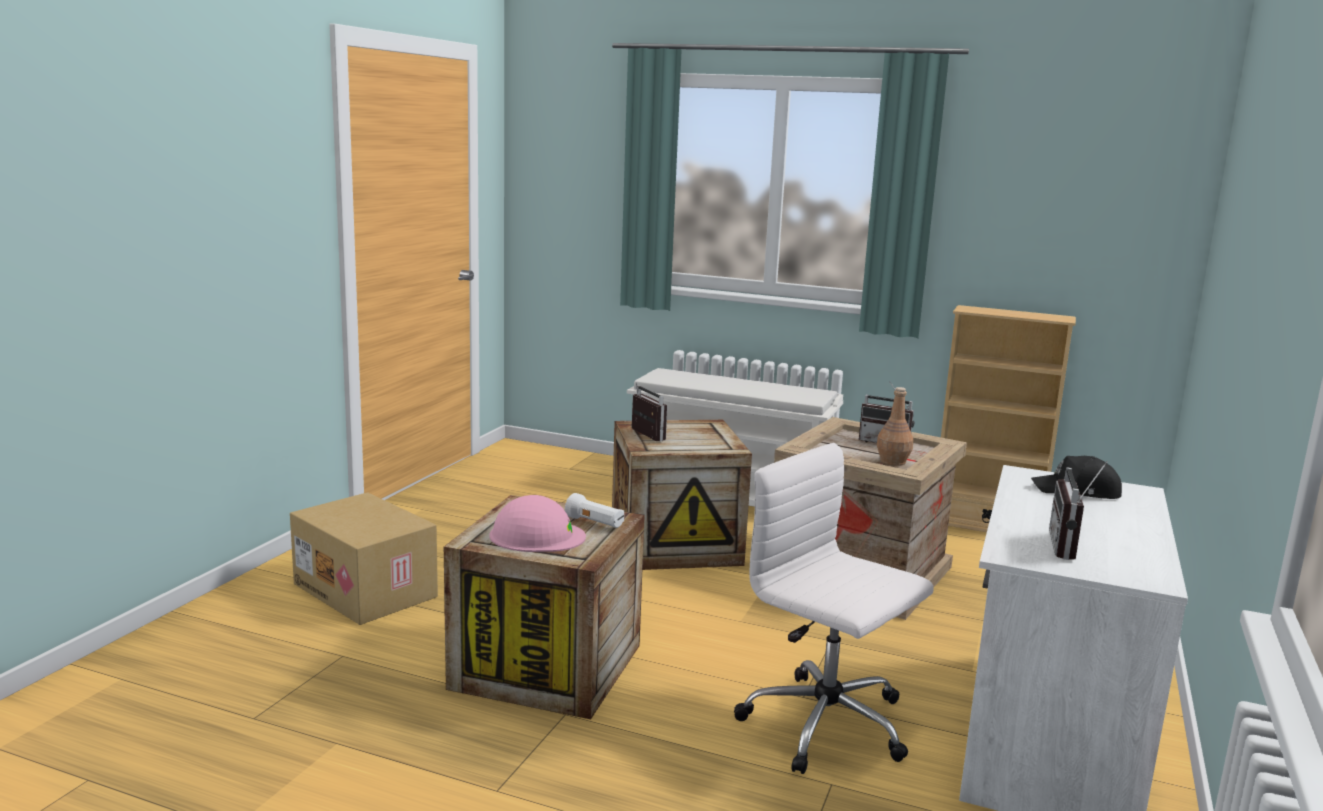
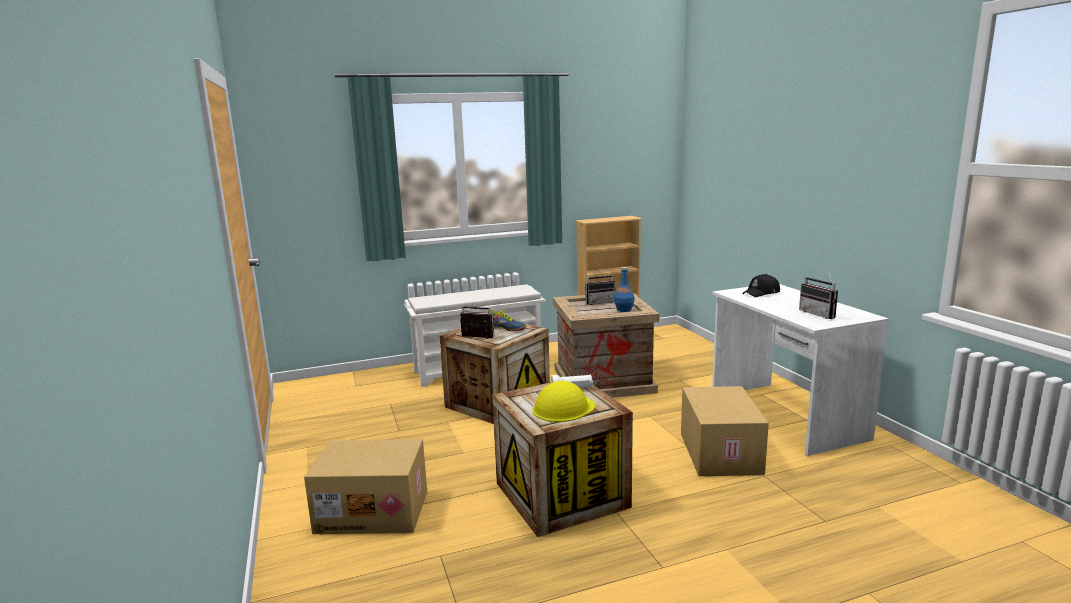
camera: 40 degrees left, 0 degrees up
pink hard hat [489,495,586,552] -> yellow hard hat [532,381,595,422]
white office chair [734,443,934,774] -> cardboard box [681,386,769,476]
brown bottle [877,387,913,466] -> blue bottle [614,267,635,312]
none -> shoe [486,309,526,331]

